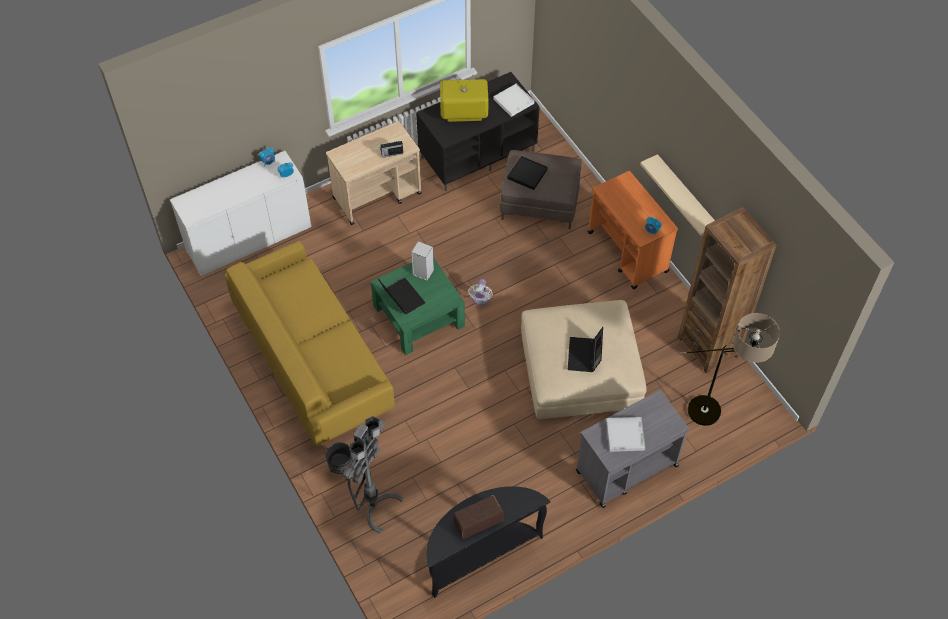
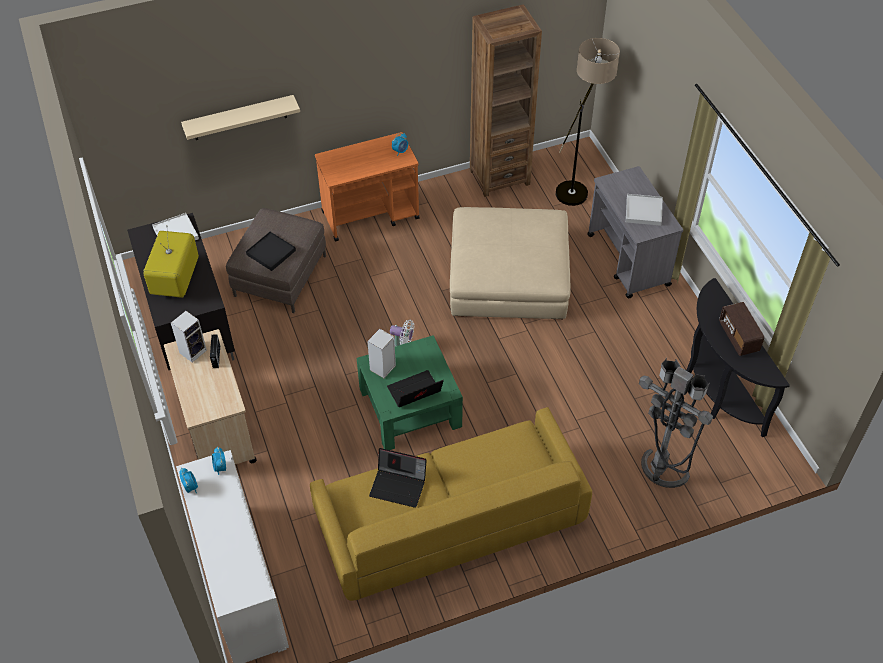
camera: 80 degrees left, 5 degrees down
black planter [326,442,353,480] -> none
laptop [568,327,603,372] -> laptop moved to [369,448,427,508]
beige shelf [640,154,715,236] -> beige shelf moved to [181,95,300,140]
none -> speaker [171,311,207,363]

